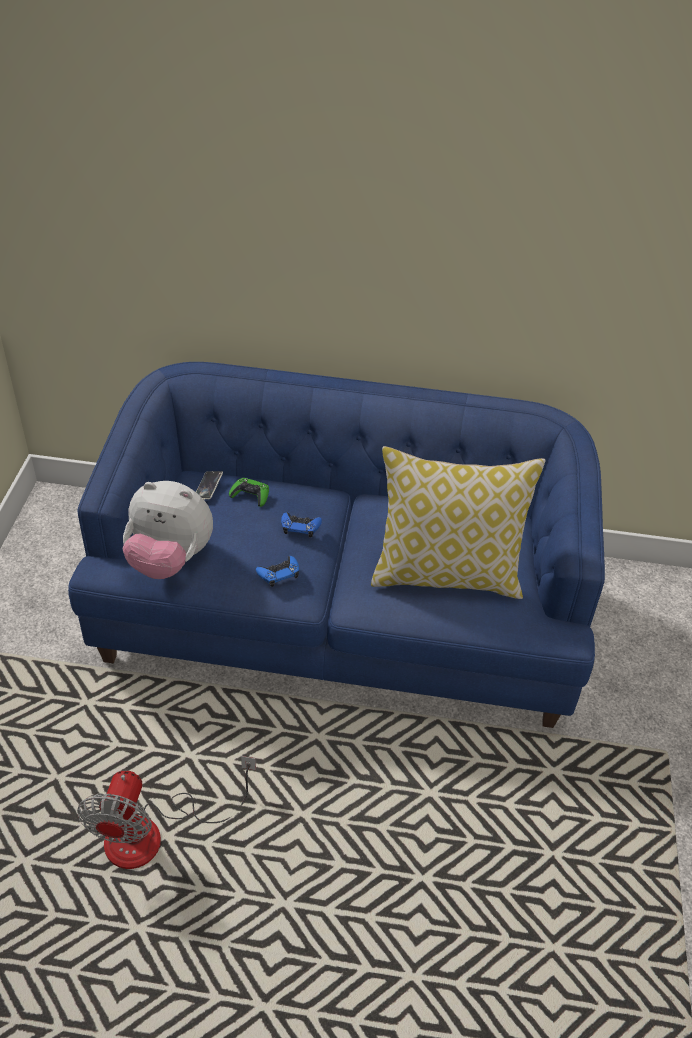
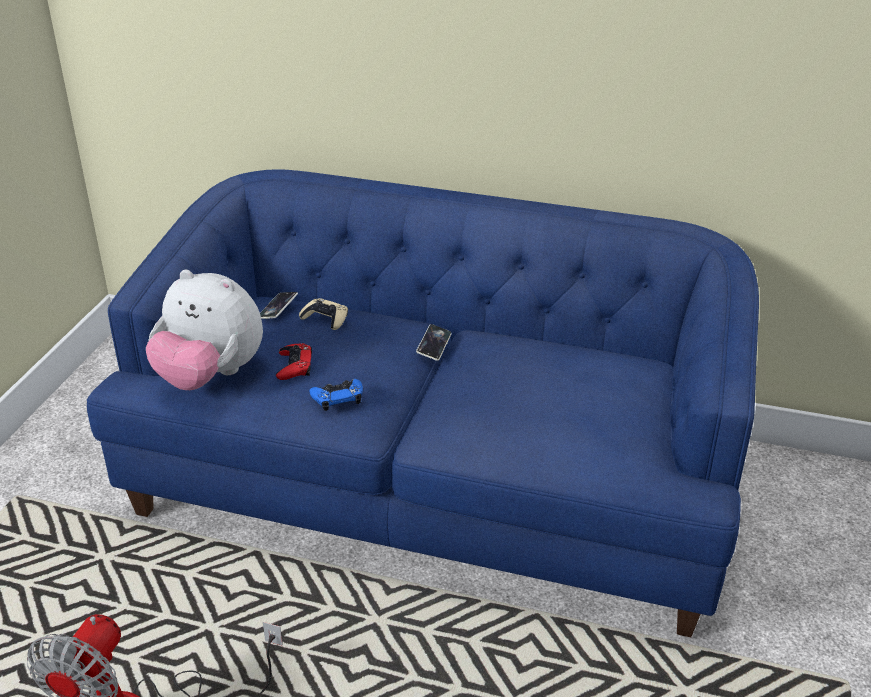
camera: 10 degrees right, 10 degrees down
green game controller [229,478,269,507] -> beige game controller [299,298,348,330]
blue game controller [281,512,322,538] -> none
pillow [371,446,546,599] -> none
none -> red game controller [276,343,312,380]
none -> phone [416,324,452,361]

